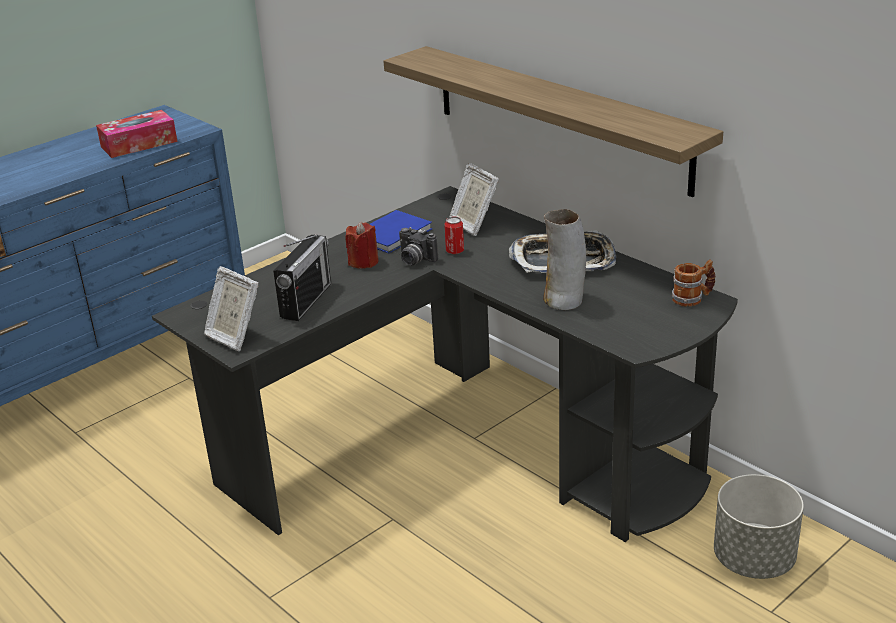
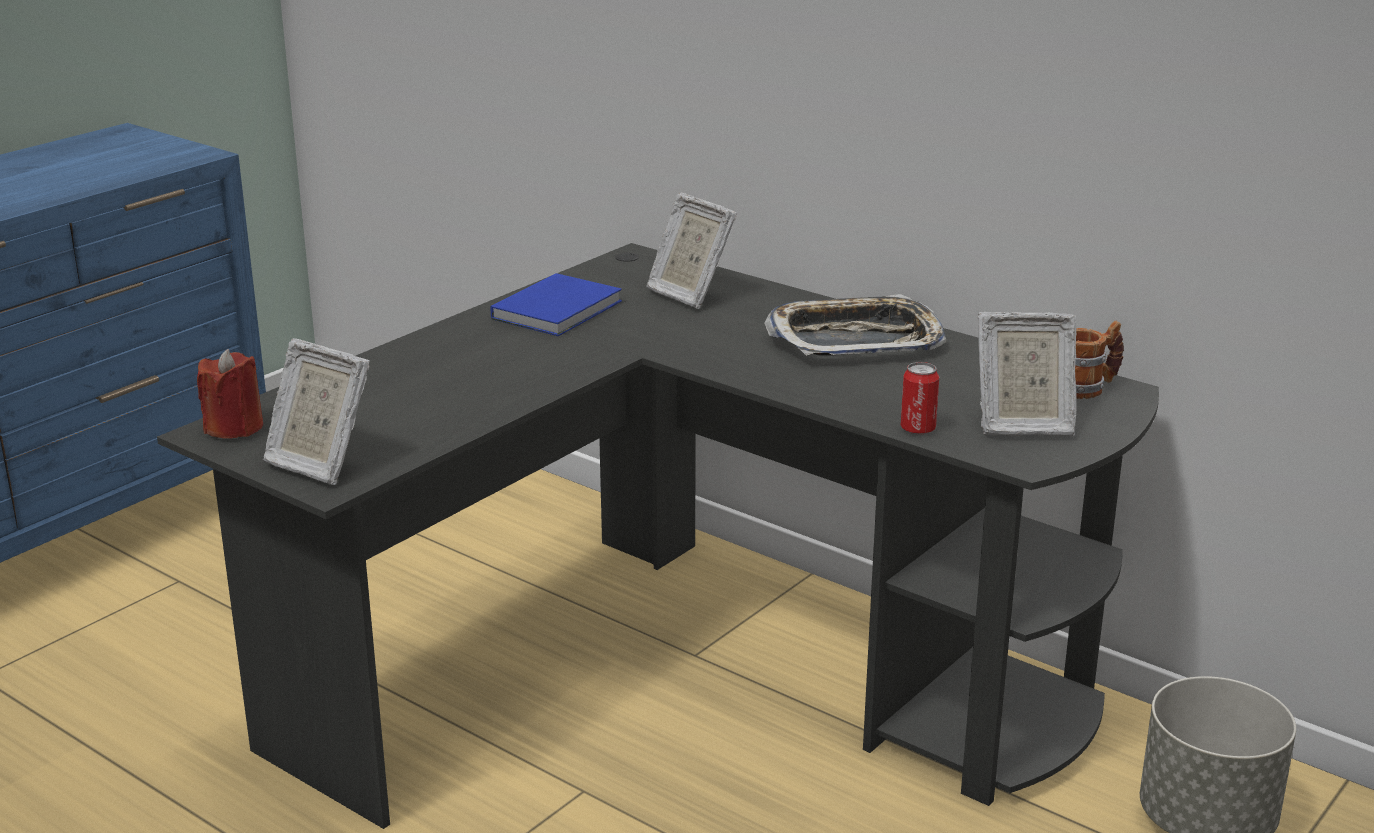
camera: 10 degrees left, 5 degrees down
tissue box [96,110,178,158] -> none
radio [273,234,331,321] -> none
red candle [345,222,379,269] -> red candle moved to [197,349,263,438]
shelf [384,46,723,197] -> none
camera [399,227,438,266] -> none
can [444,217,464,254] -> can moved to [901,362,939,435]
vase [543,209,586,310] -> none
none -> picture frame [978,312,1077,436]

